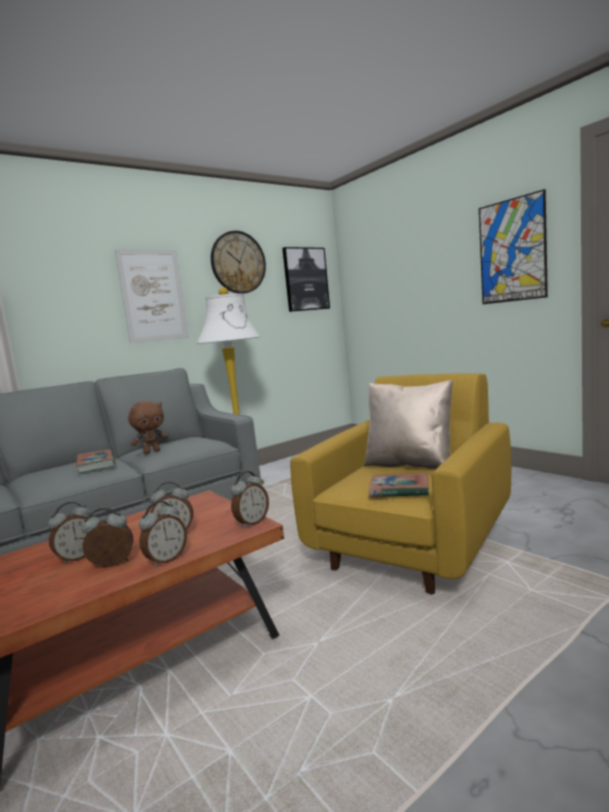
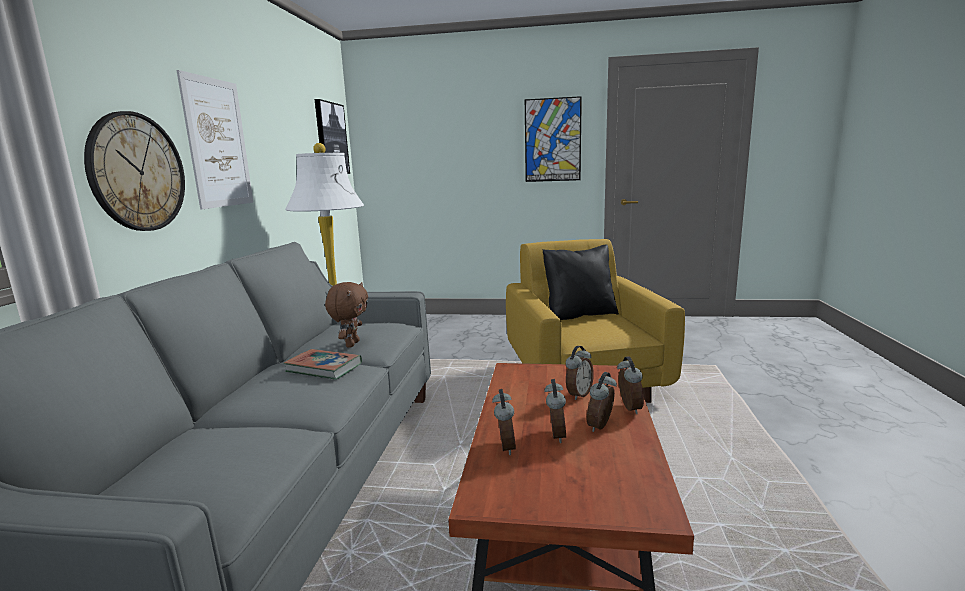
camera: 45 degrees left, 5 degrees up
wall clock [211,231,266,294] -> wall clock moved to [84,111,185,231]
alarm clock [231,471,269,528] -> alarm clock moved to [492,389,516,455]
beige pillow [364,380,453,469] -> black pillow [543,244,619,320]
book [369,473,429,497] -> none

